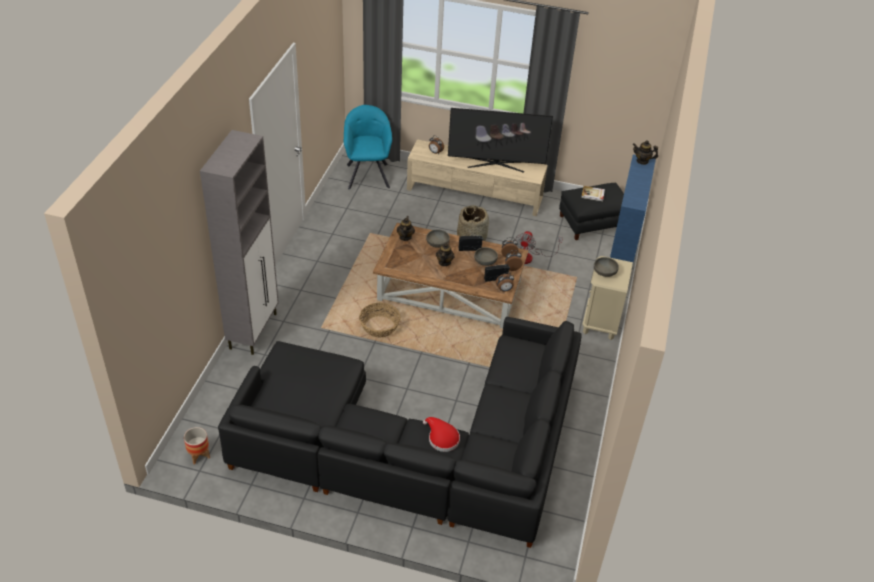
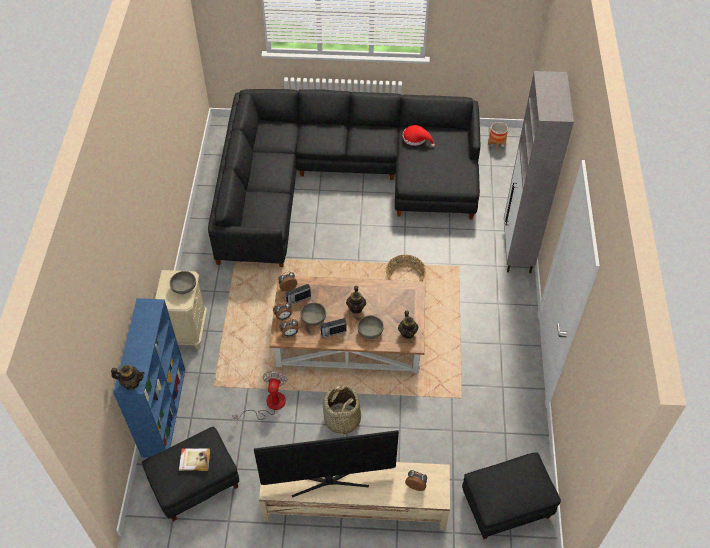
camera: 170 degrees right, 10 degrees up
turquoise armchair [344,105,392,189] -> black ottoman [462,452,561,539]
red hat [423,417,460,452] -> red hat moved to [403,125,435,147]

